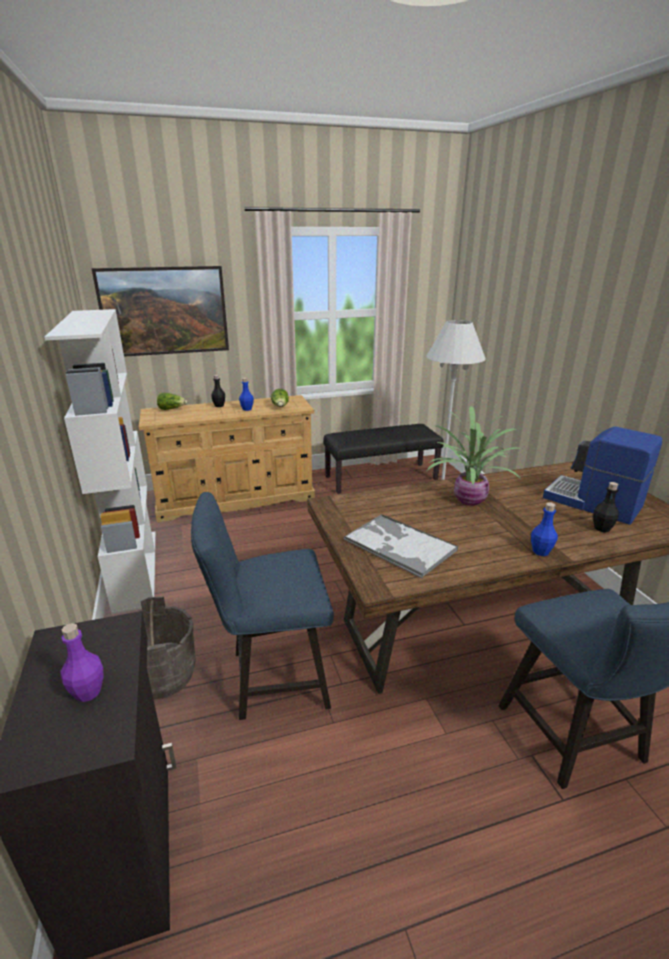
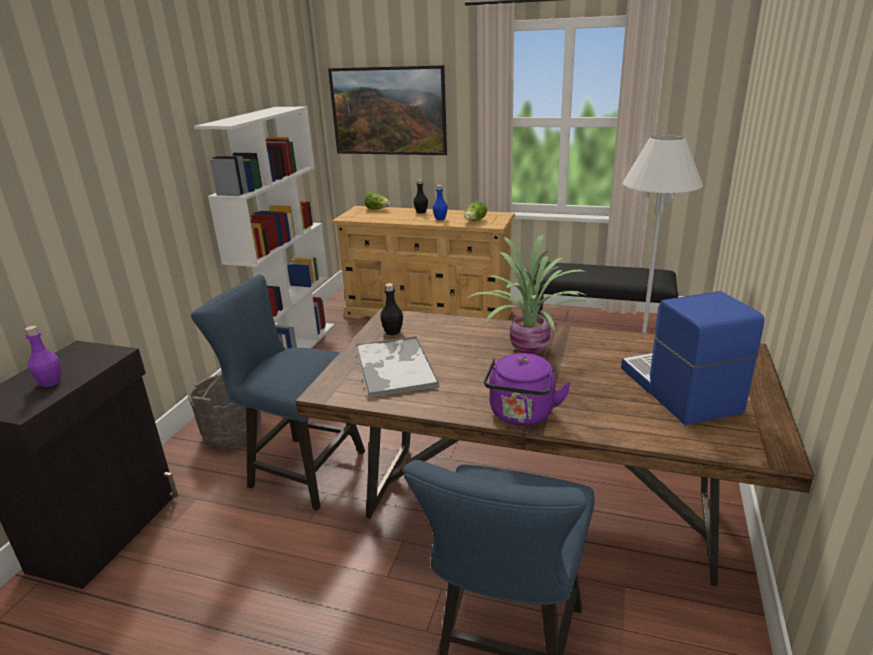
camera: 35 degrees right, 0 degrees up
blue bottle [531,502,558,556] -> purple kettle [484,353,571,426]
black bottle [593,482,619,532] -> black bottle moved to [380,283,403,335]

